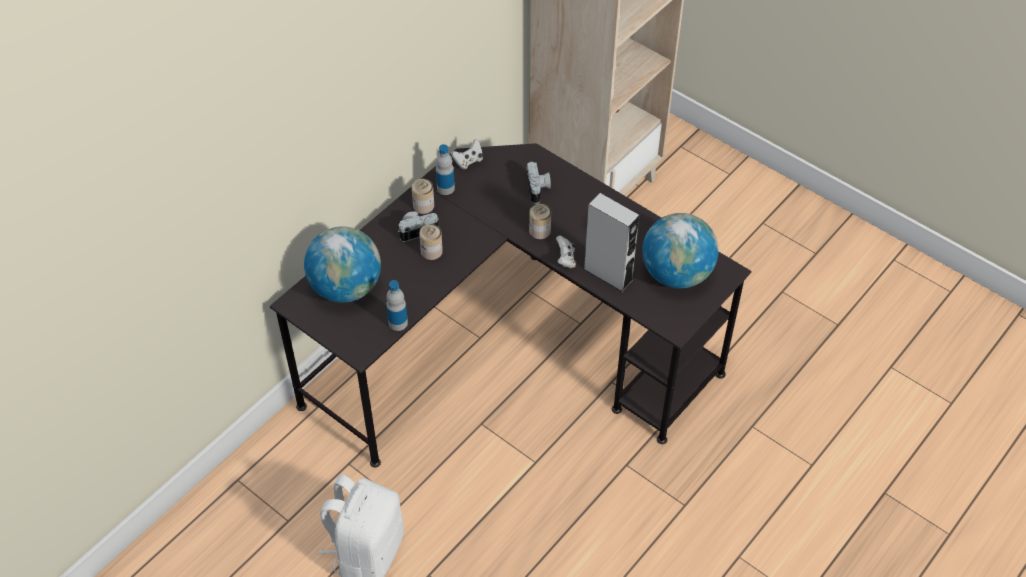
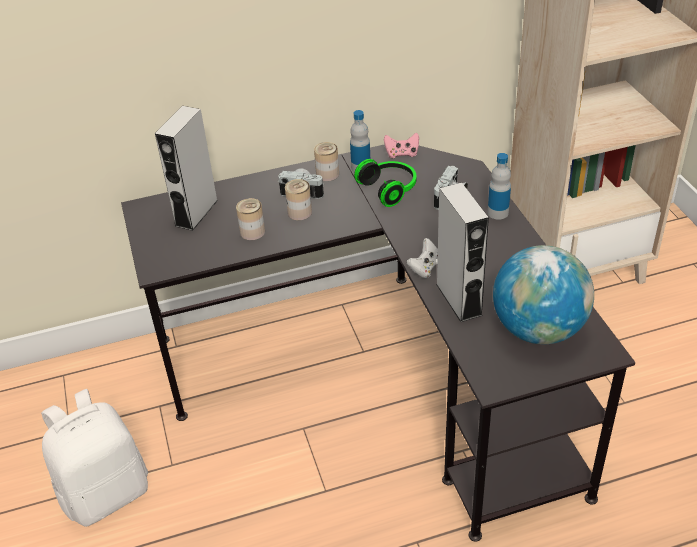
camera: 35 degrees right, 10 degrees down
globe [304,226,381,303] -> grey speaker [155,106,218,231]
bottle [386,280,408,331] -> bottle moved to [488,153,511,220]
white game controller [451,139,483,169] -> pink game controller [384,133,419,158]
can [529,204,551,239] -> can moved to [236,198,265,240]
none -> headphones [354,159,416,207]

